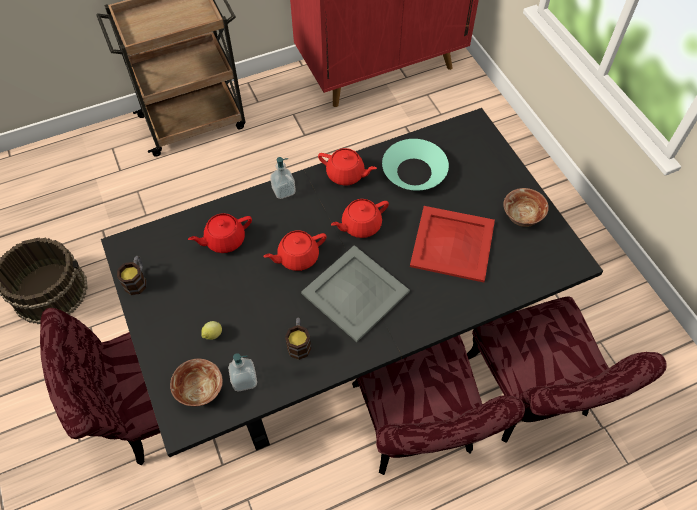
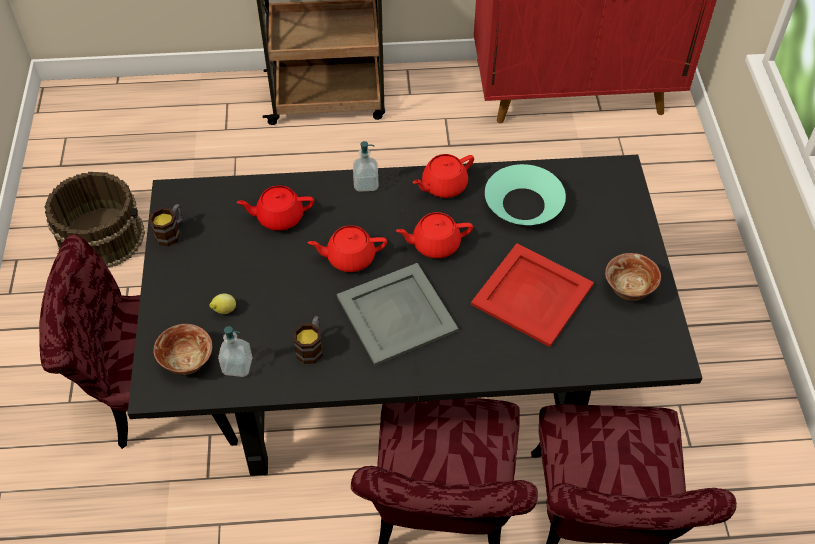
camera: 20 degrees right, 5 degrees down
red teapot [318,148,377,185] -> red teapot turned 105 degrees clockwise [412,154,474,198]

